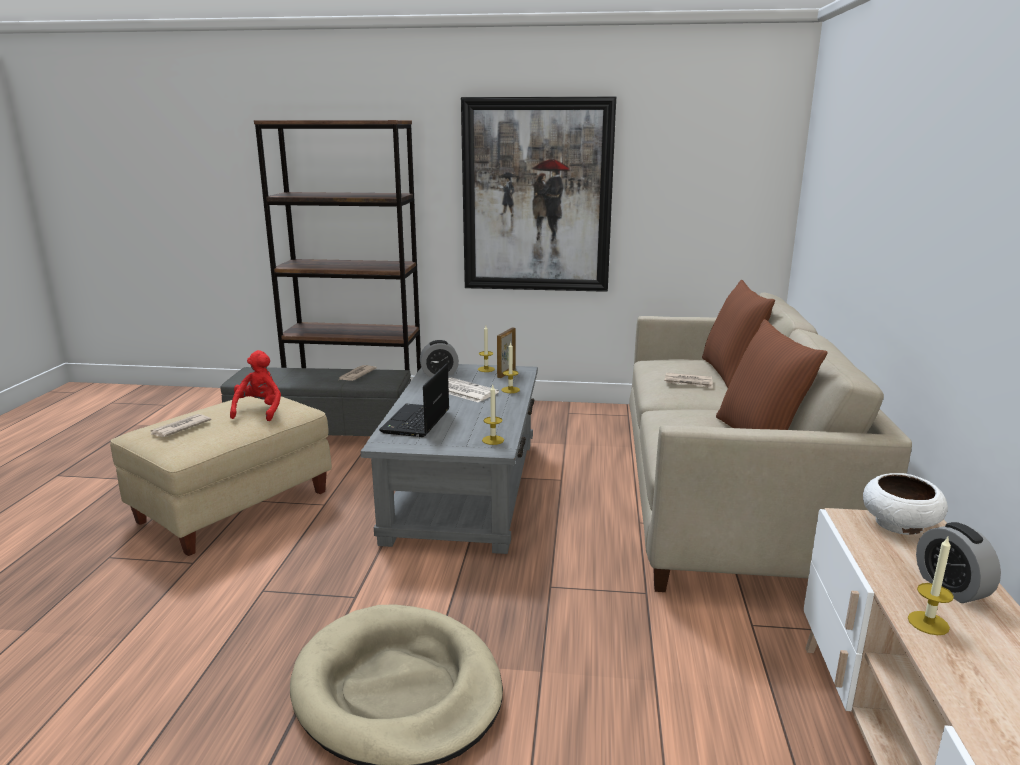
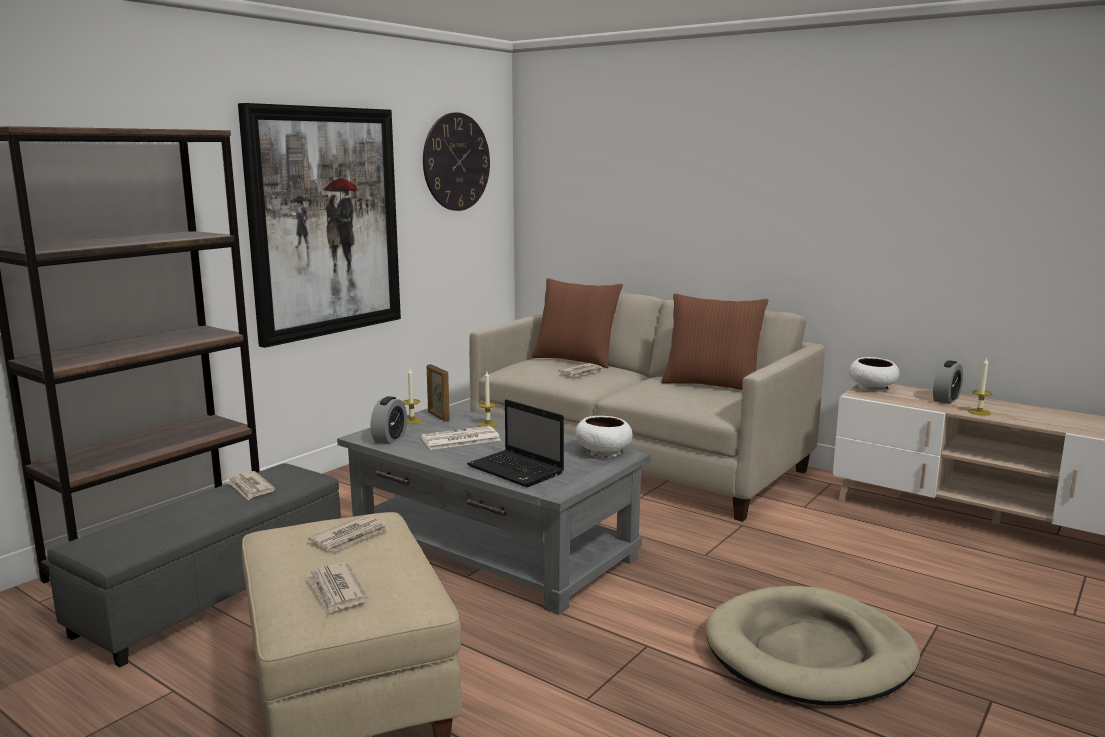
camera: 60 degrees left, 5 degrees down
red plush toy [230,350,281,421] -> newspaper [308,515,389,551]
candle [482,385,504,445] -> white bowl [575,416,633,458]
alarm clock [916,522,1001,603] -> alarm clock turned 60 degrees counterclockwise [933,360,963,404]
none -> wall clock [423,112,490,211]

